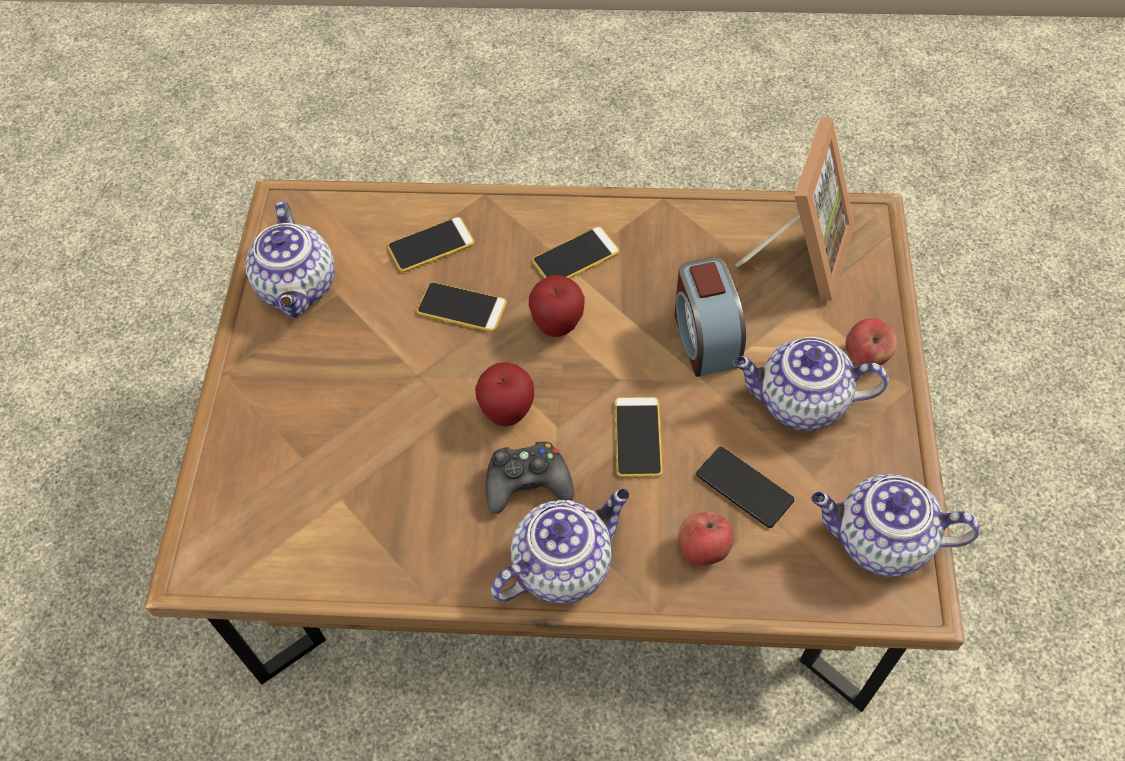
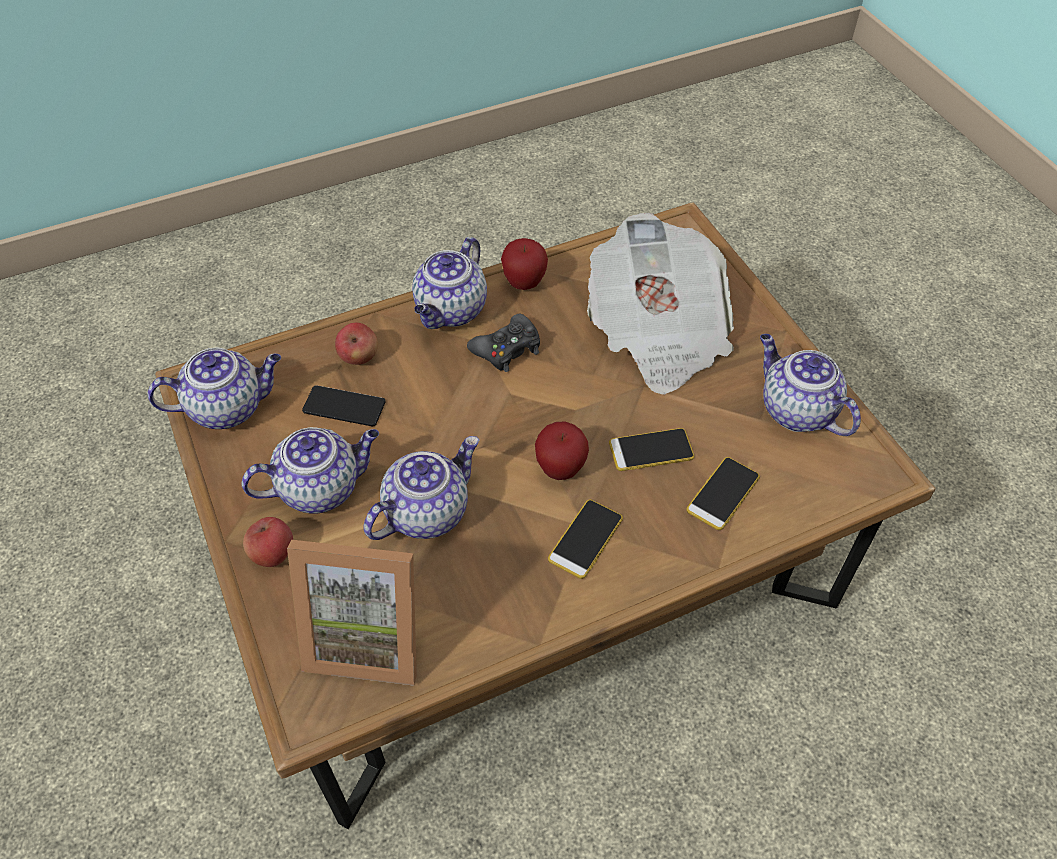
camera: 150 degrees right, 5 degrees down
apple [475,362,534,427] -> apple moved to [501,238,548,290]
phone [614,397,663,477] -> none
alarm clock [674,257,746,377] -> teapot [363,436,479,540]
picture frame [735,118,854,300] -> picture frame turned 75 degrees counterclockwise [287,540,417,686]
none -> newspaper [587,213,734,395]

